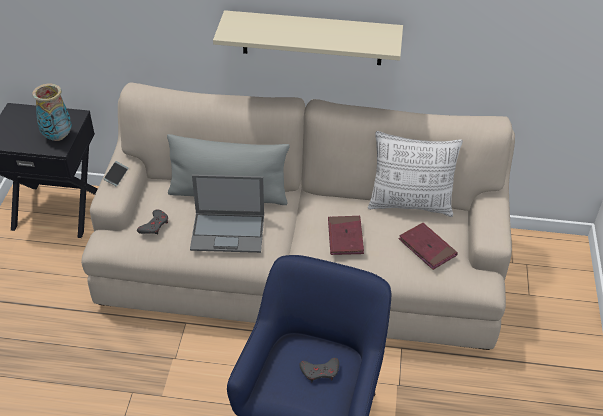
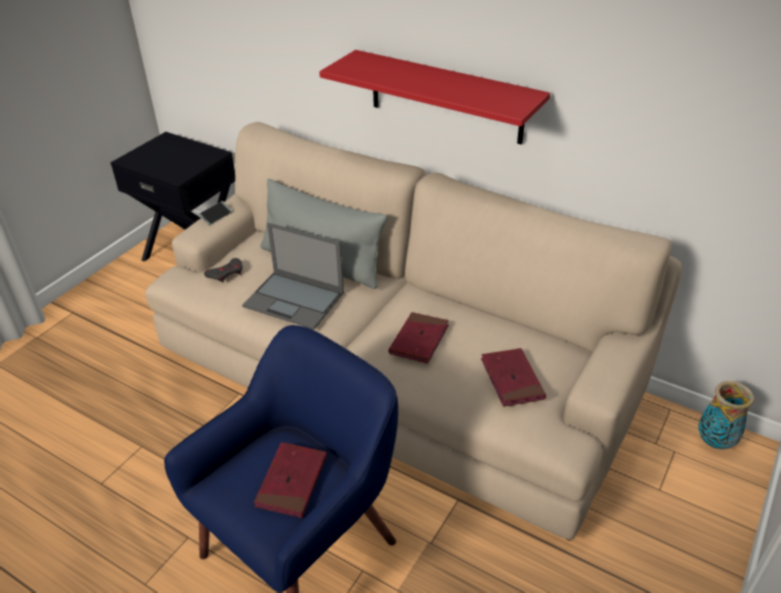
camera: 25 degrees right, 5 degrees down
vase [32,84,72,141] -> vase moved to [698,381,754,449]
beige shelf [213,10,403,65] -> red shelf [319,50,550,145]
grey game controller [299,358,339,383] -> red book [254,442,327,518]
pillow [368,131,463,217] -> none

